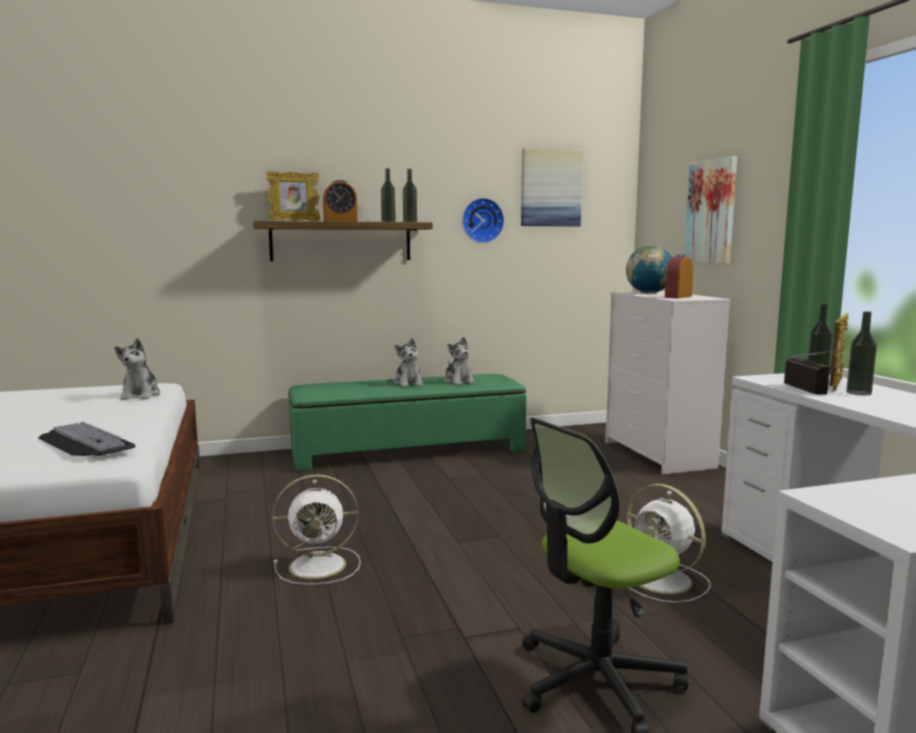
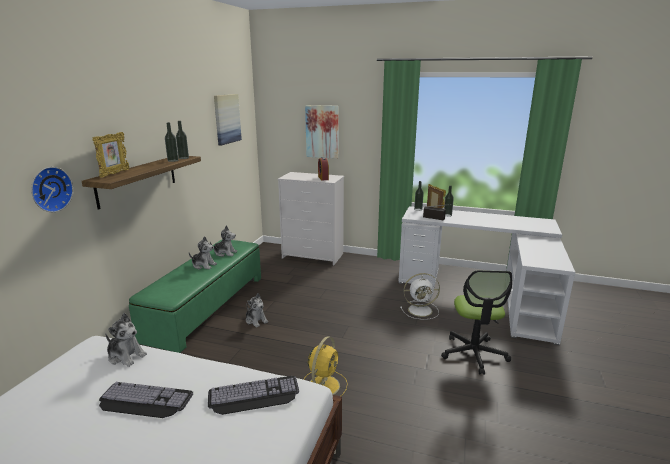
camera: 55 degrees left, 10 degrees up
white fan [272,475,361,585] -> yellow fan [304,336,348,396]
alarm clock [323,180,358,222] -> none
wall clock [462,198,504,243] -> wall clock moved to [31,167,73,212]
globe [626,245,672,294] -> none
none -> keyboard [99,382,193,418]
none -> plush toy [246,293,268,328]

